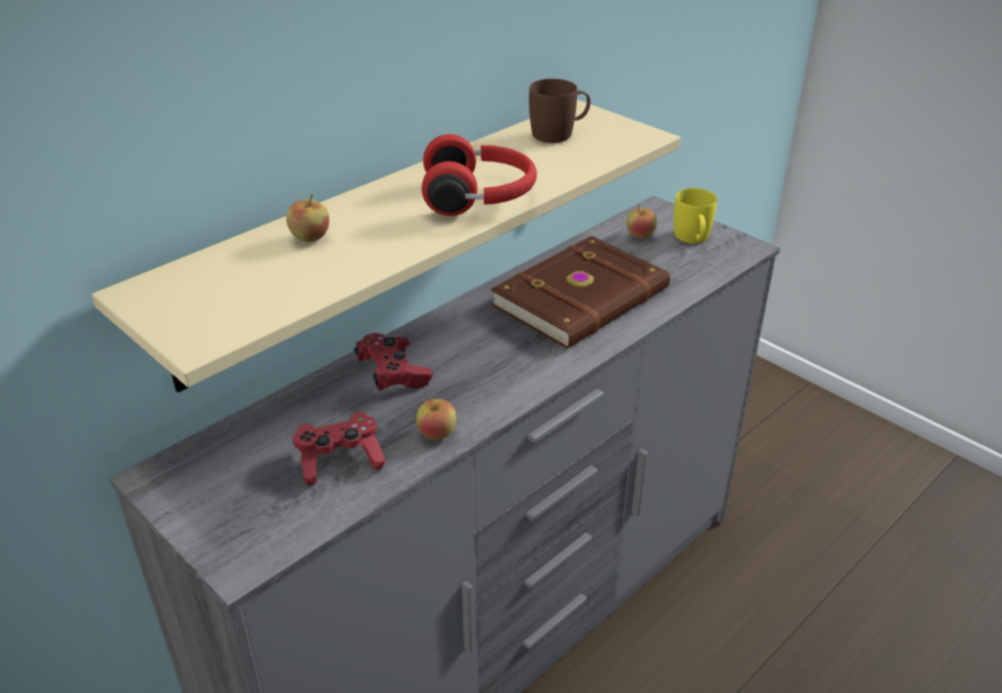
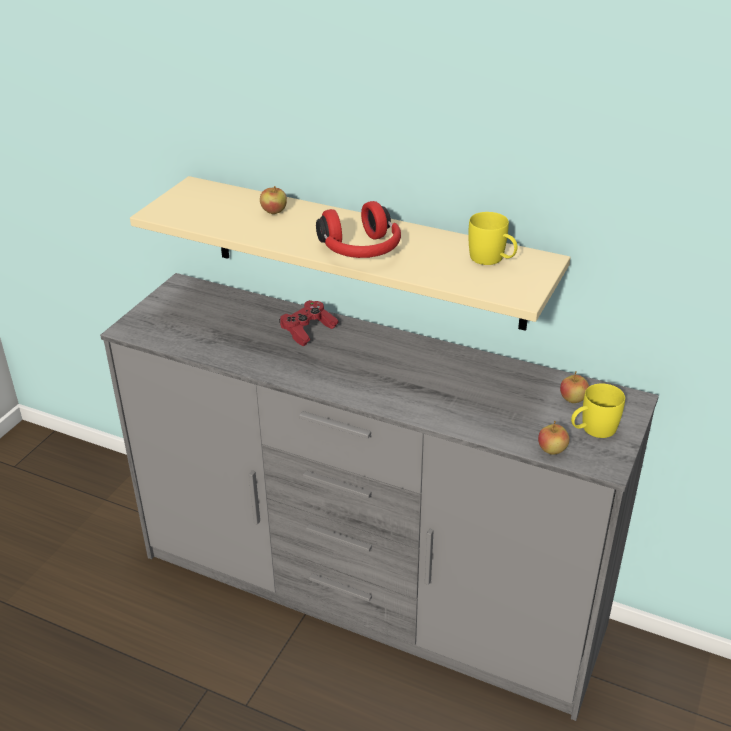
camera: 70 degrees right, 0 degrees up
red game controller [293,412,386,486] -> none
apple [416,397,456,440] -> apple moved to [538,421,569,455]
brown book [491,236,670,348] -> none
brown mug [529,79,590,143] -> yellow mug [468,212,518,265]

